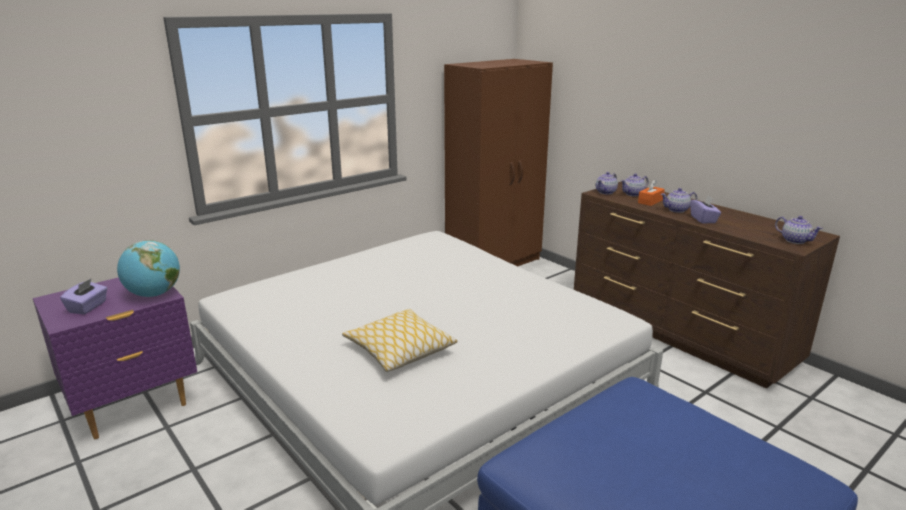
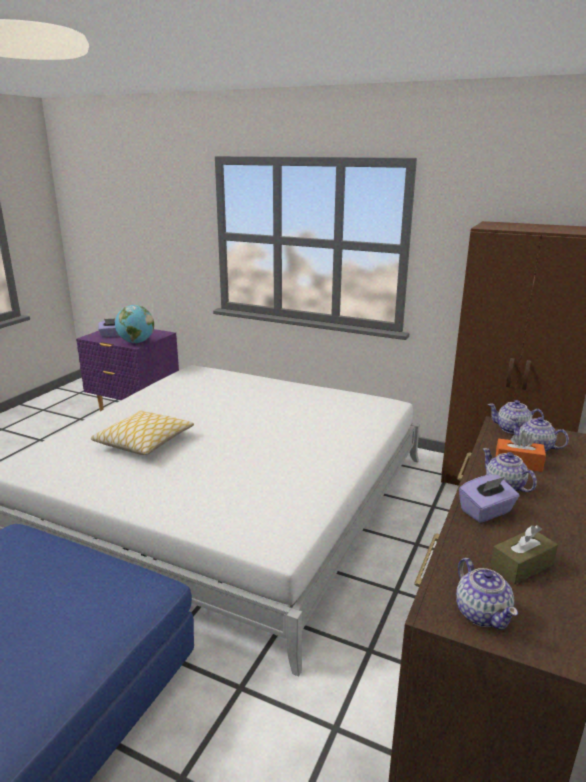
camera: 65 degrees right, 0 degrees up
teapot [775,216,823,244] -> teapot turned 45 degrees counterclockwise [456,558,518,630]
none -> brown tissue box [490,525,558,584]

